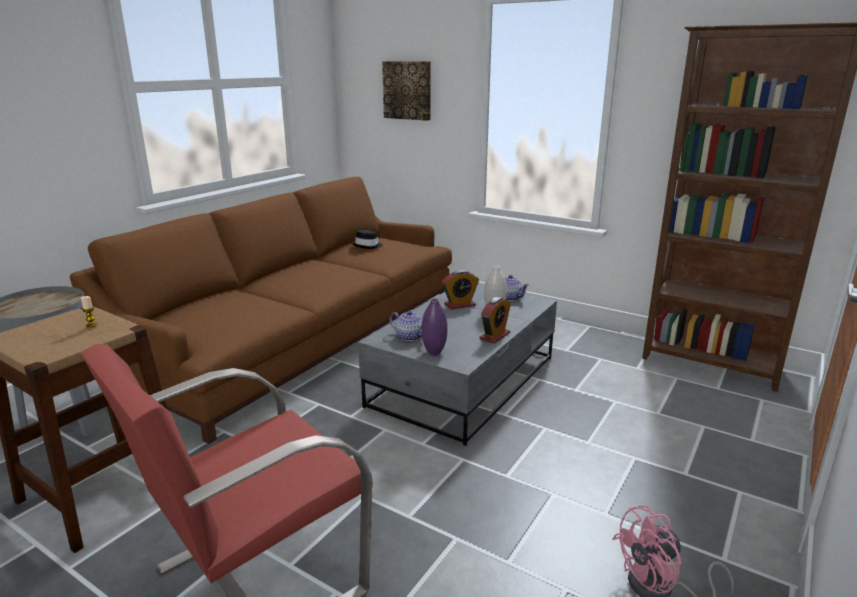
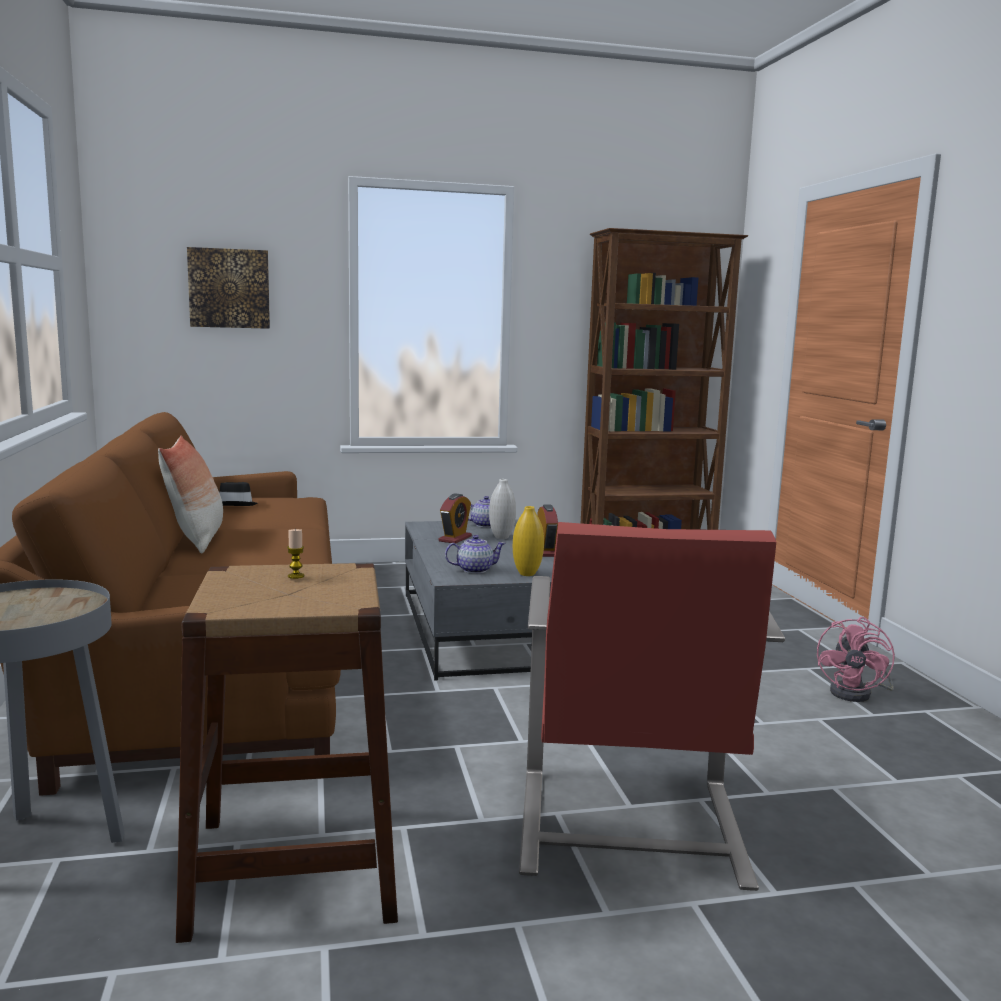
camera: 45 degrees left, 10 degrees down
purple vase [422,299,448,355] -> yellow vase [513,506,544,576]
none -> pillow [158,435,223,553]

